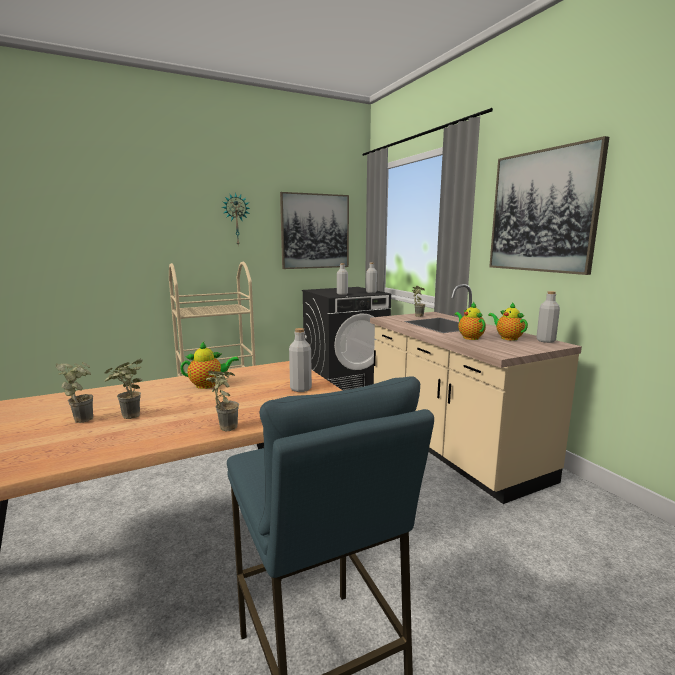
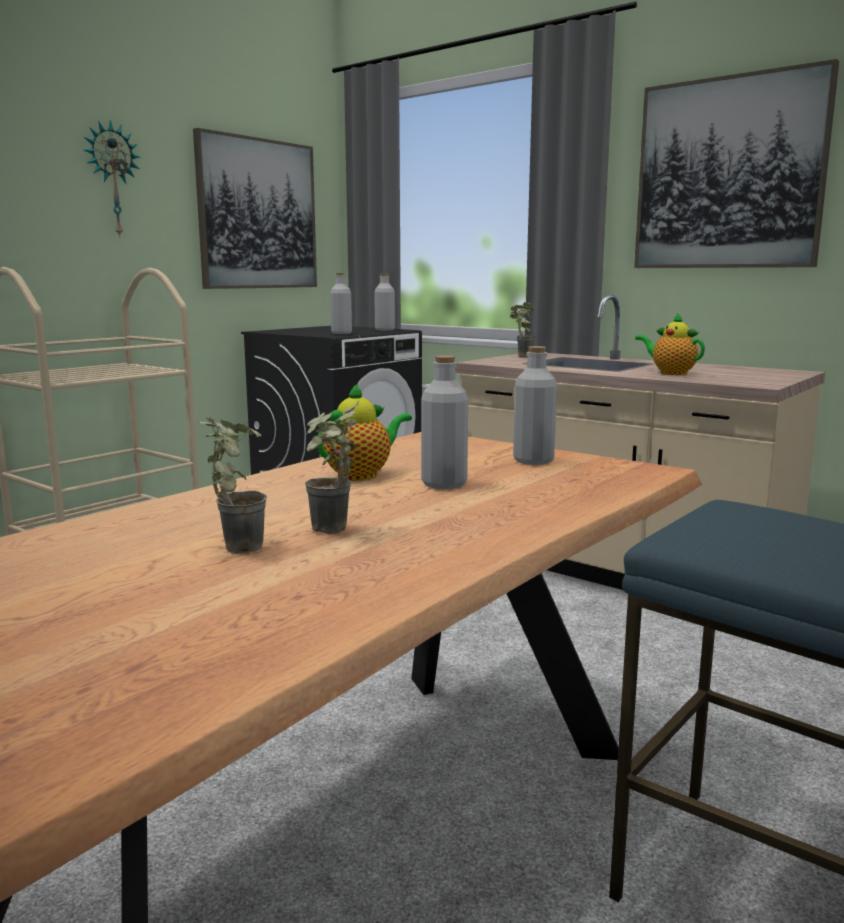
camera: 25 degrees left, 0 degrees up
potted plant [206,371,239,431] -> none
teapot [488,302,528,341] -> none
grey bottle [536,291,560,343] -> grey bottle moved to [421,356,468,489]

